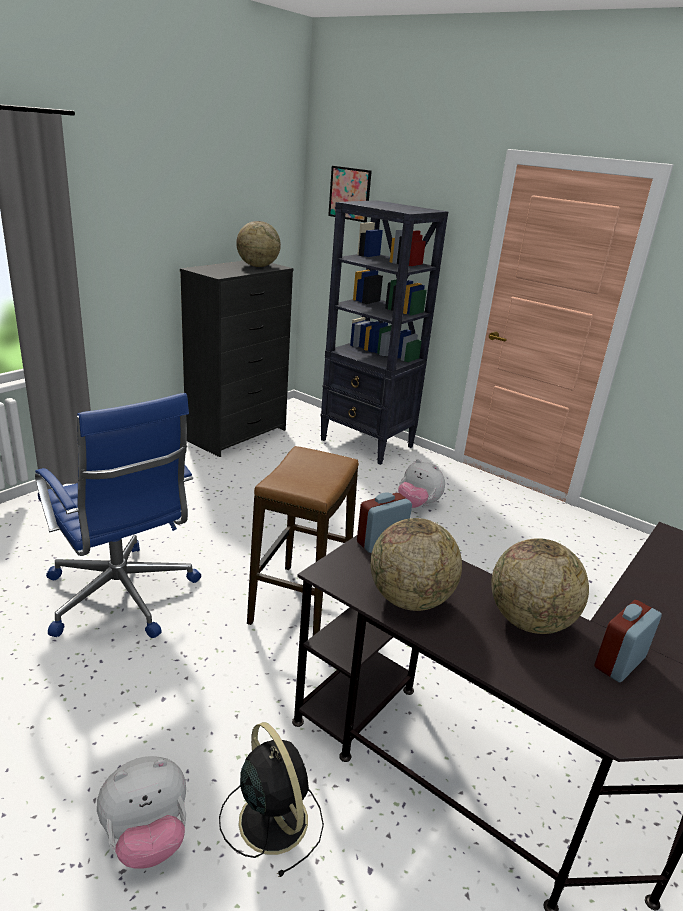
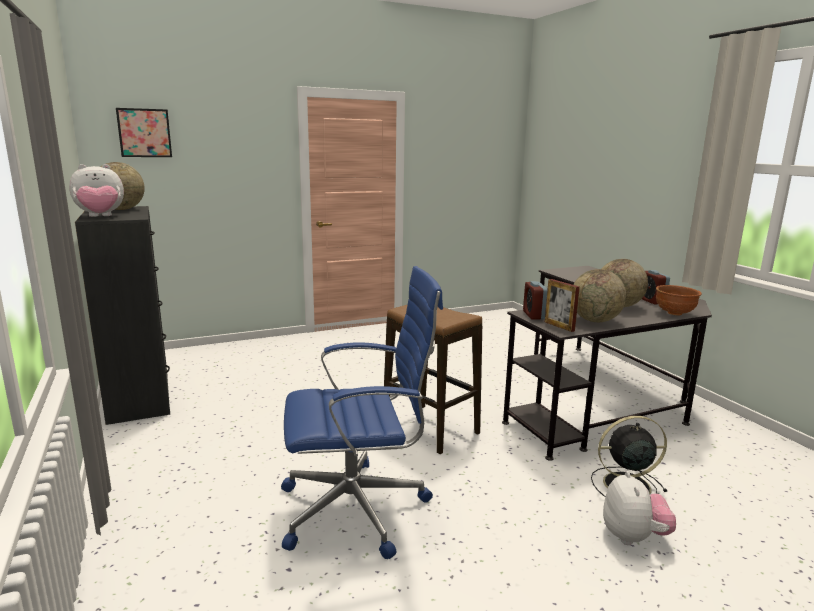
camera: 60 degrees left, 10 degrees down
black bookcase [320,200,448,465] -> none
plush toy [398,459,445,508] -> plush toy moved to [69,164,124,217]
none -> picture frame [545,279,580,332]
none -> brown bowl [656,285,702,315]

